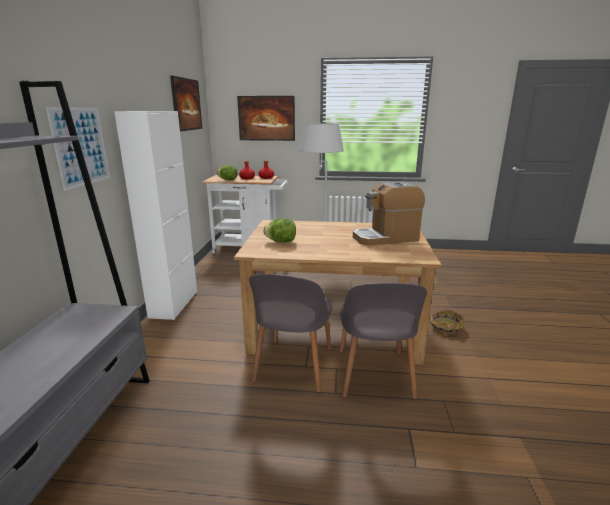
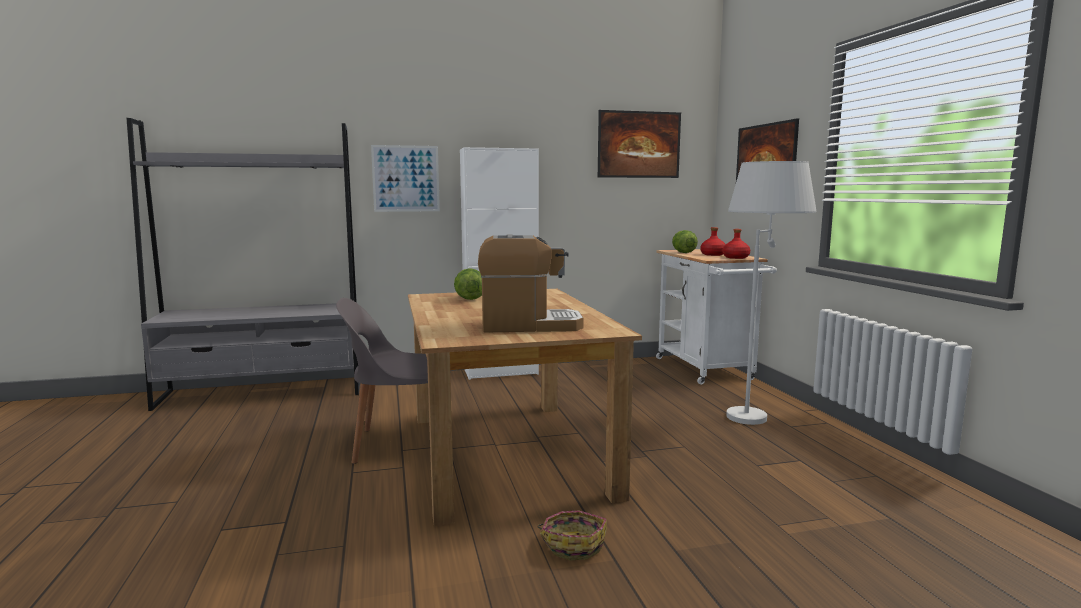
camera: 70 degrees right, 10 degrees down
grey chair [339,283,427,399] -> none
coffee machine [353,182,425,246] -> coffee machine turned 120 degrees clockwise [478,234,584,333]

